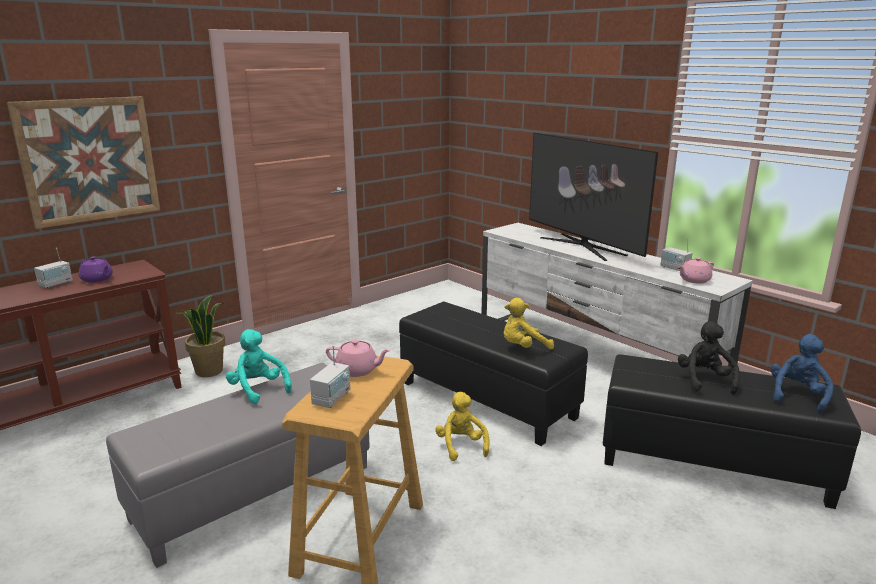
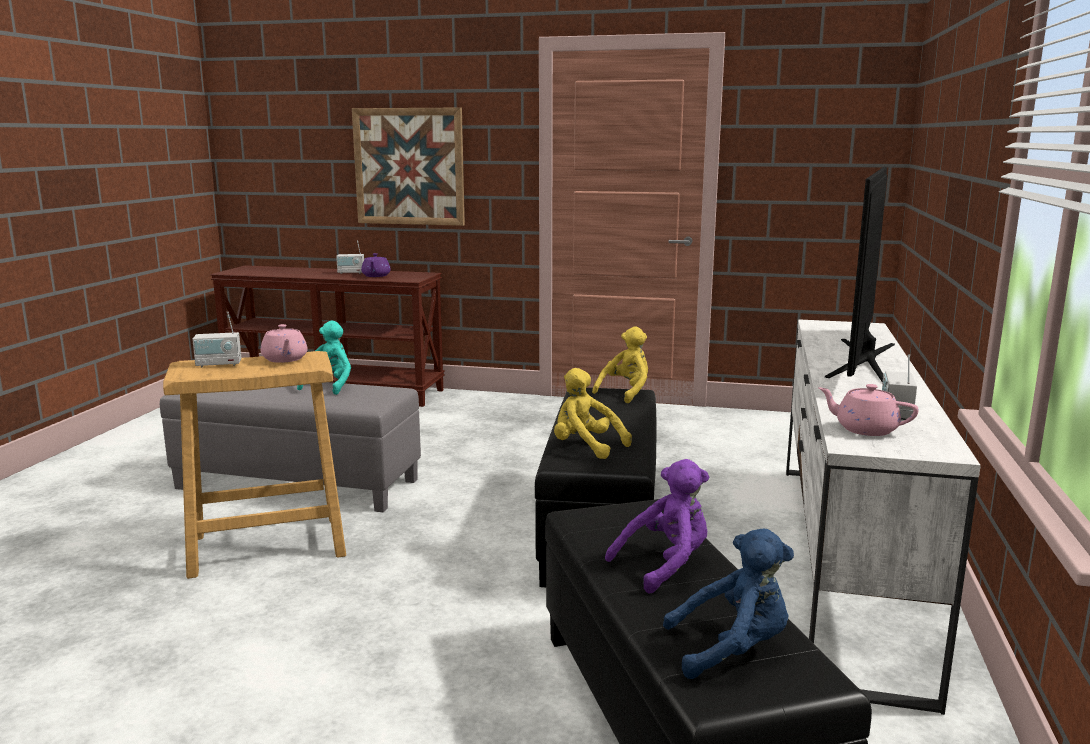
camera: 55 degrees right, 5 degrees down
potted plant [178,295,225,377] -> none
yellow plush toy [435,392,489,461] -> yellow plush toy moved to [592,327,648,403]
black plush toy [678,321,740,394] -> purple plush toy [605,459,709,594]

